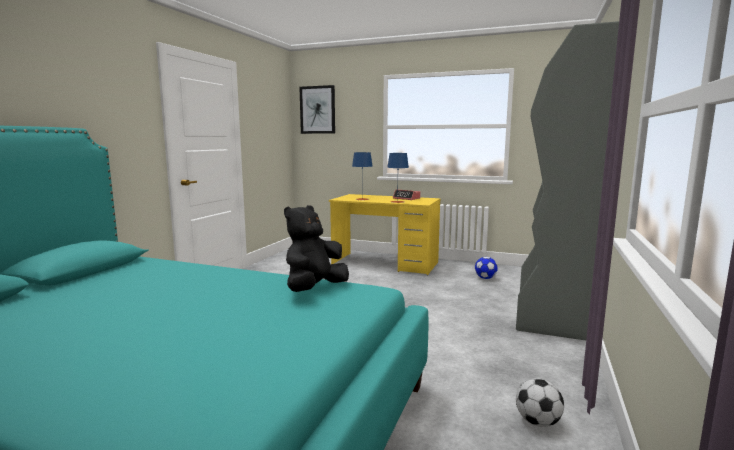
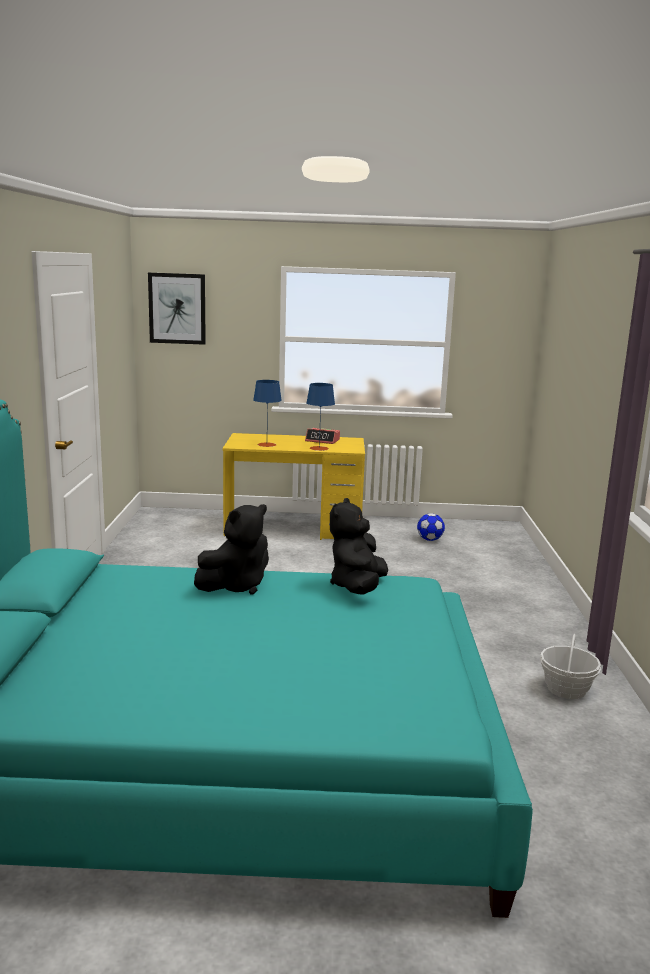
camera: 20 degrees left, 5 degrees up
grey bookcase [516,21,619,340] -> none
football [516,378,564,427] -> basket [540,634,601,699]
none -> black plush toy [194,504,269,595]

